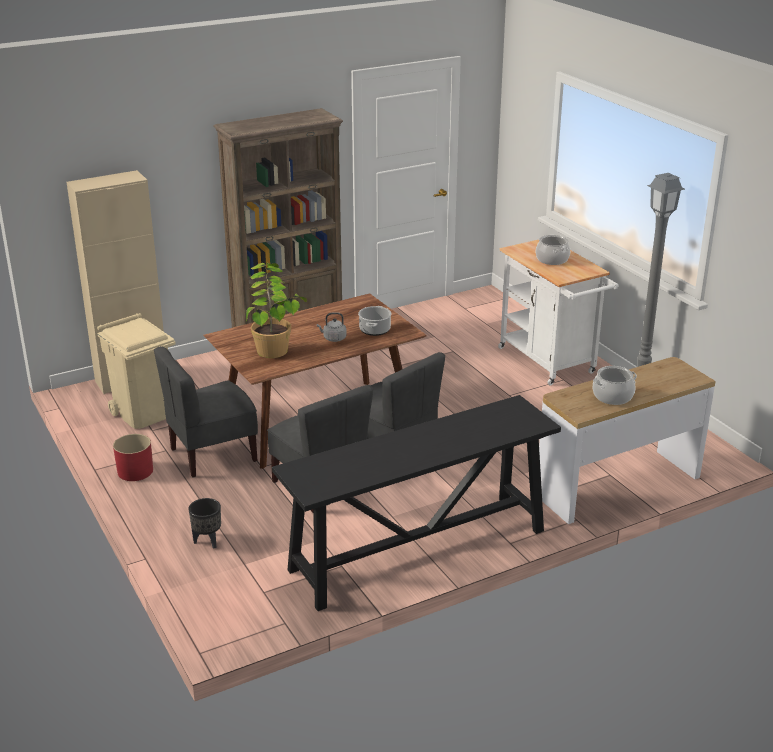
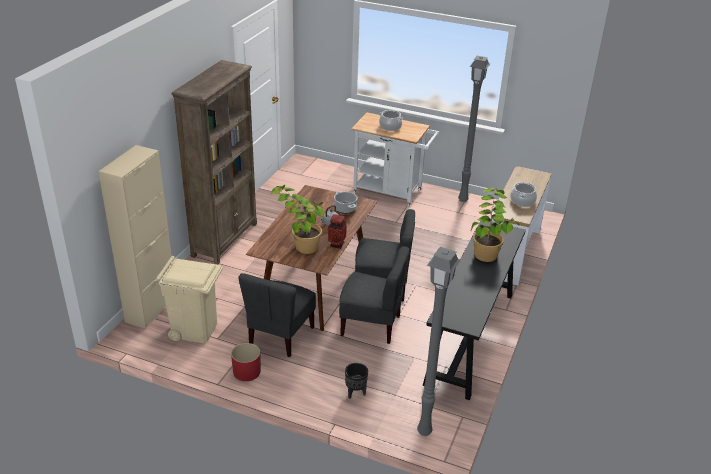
camera: 40 degrees left, 5 degrees up
none -> vase [328,214,347,249]
none -> grey floor lamp [417,247,461,436]
none -> potted plant [471,188,520,262]

